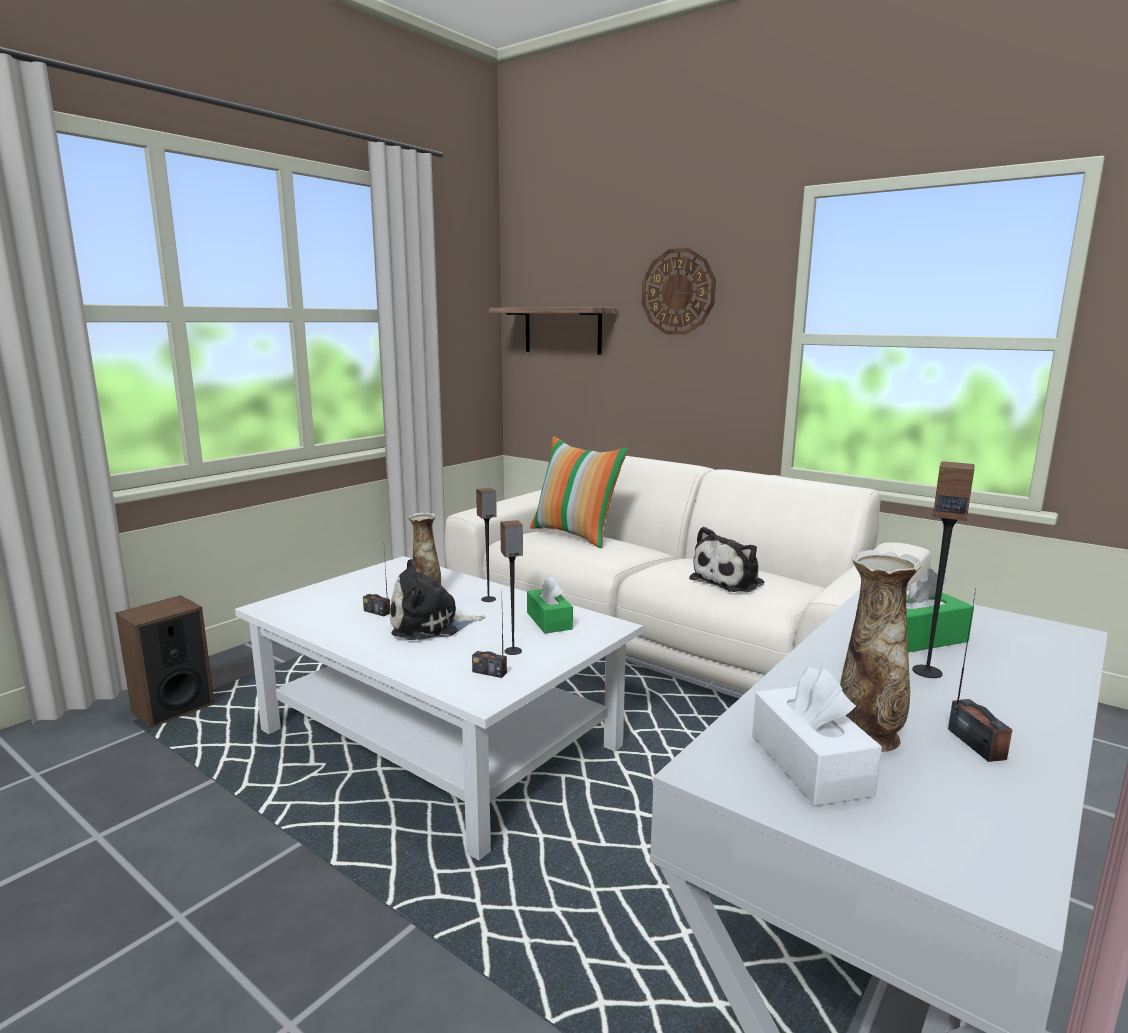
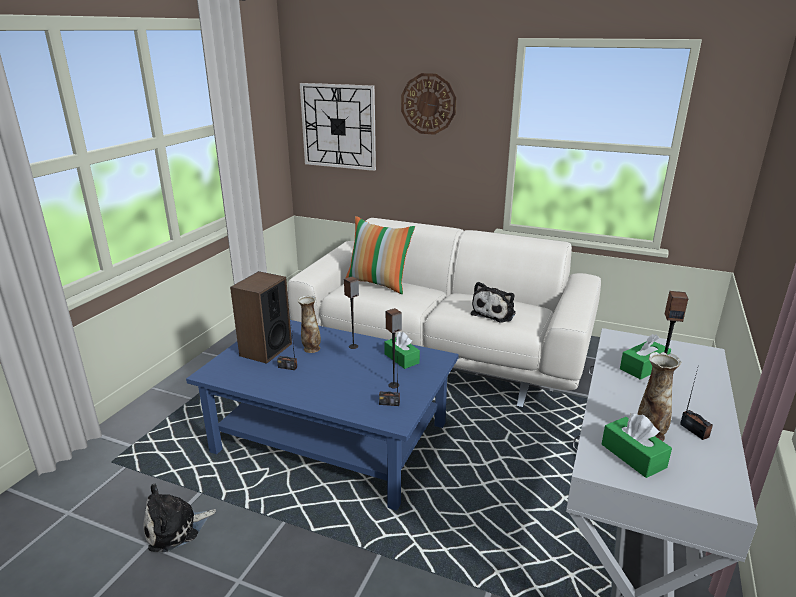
camera: 15 degrees left, 10 degrees up
speaker [115,595,215,728] -> speaker moved to [230,271,292,364]
white coffee table [235,556,643,860] -> blue coffee table [186,320,459,511]
plush toy [390,559,485,640] -> plush toy moved to [144,483,216,553]
shelf [489,307,616,355] -> wall clock [300,83,376,171]
white tissue box [752,667,882,806] -> green tissue box [602,413,672,478]

